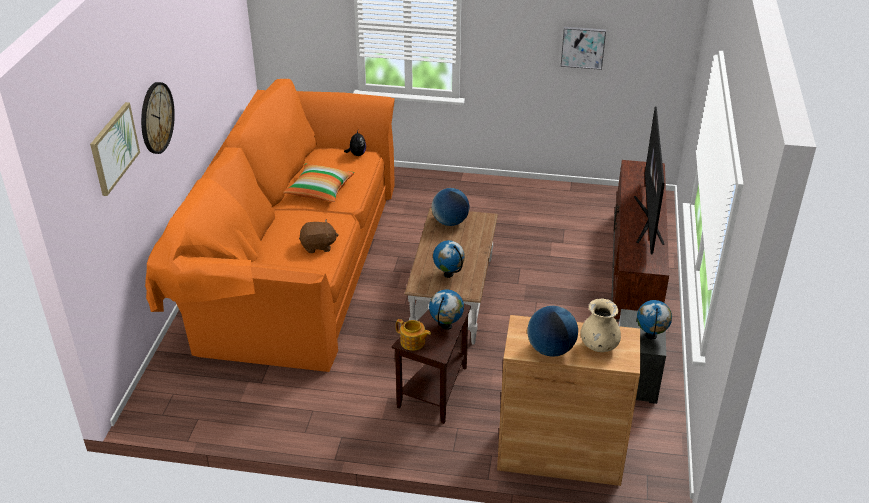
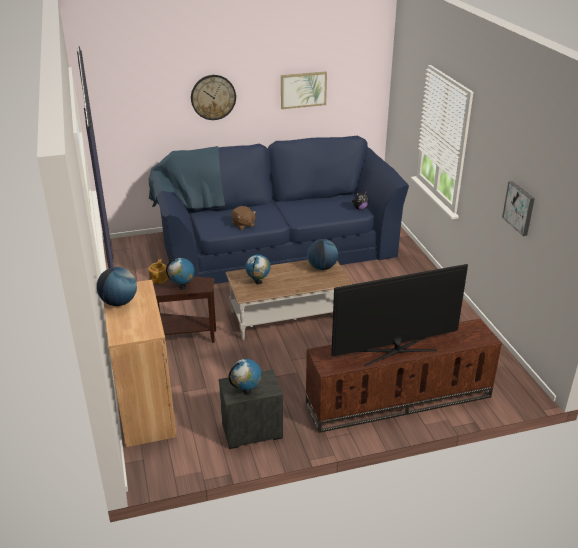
camera: 65 degrees right, 5 degrees down
picture [90,102,140,196] -> picture moved to [281,72,327,109]
orange sofa [145,79,395,372] -> blue sofa [149,135,409,284]
pillow [283,164,354,202] -> none
beige vase [580,299,621,352] -> none

